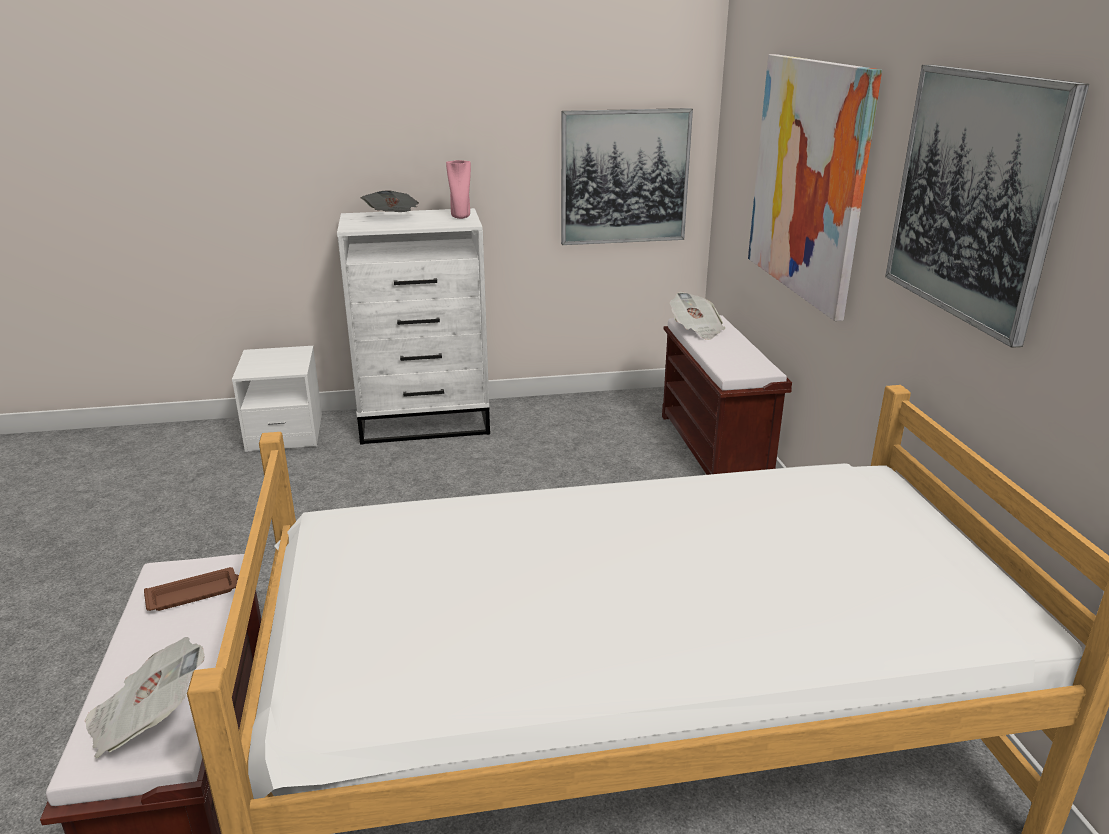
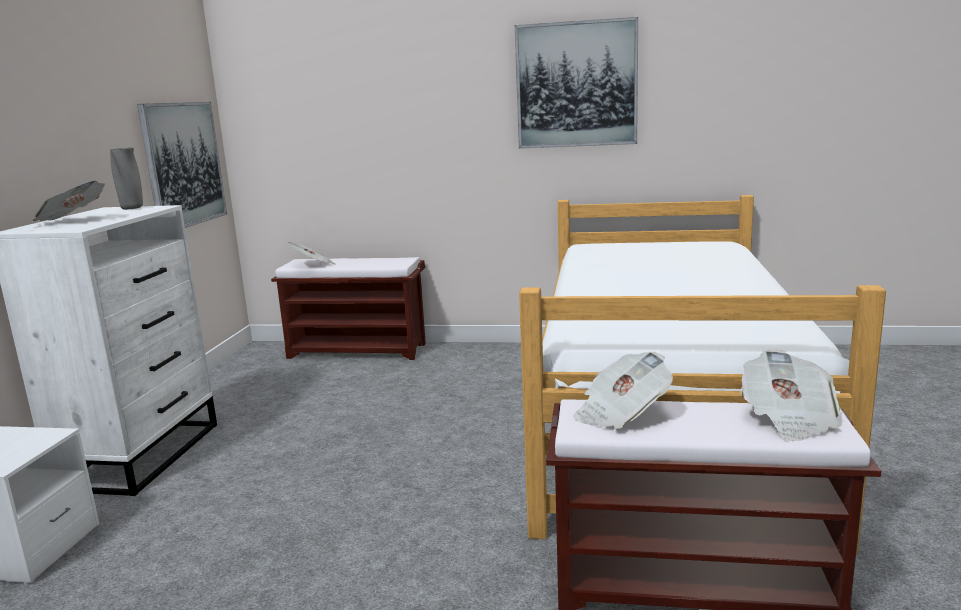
camera: 70 degrees left, 10 degrees down
brown tray [144,567,239,611] -> newspaper [573,352,673,429]
pink vase [446,160,471,219] -> grey vase [110,148,143,210]
picture [748,54,882,321] -> none

